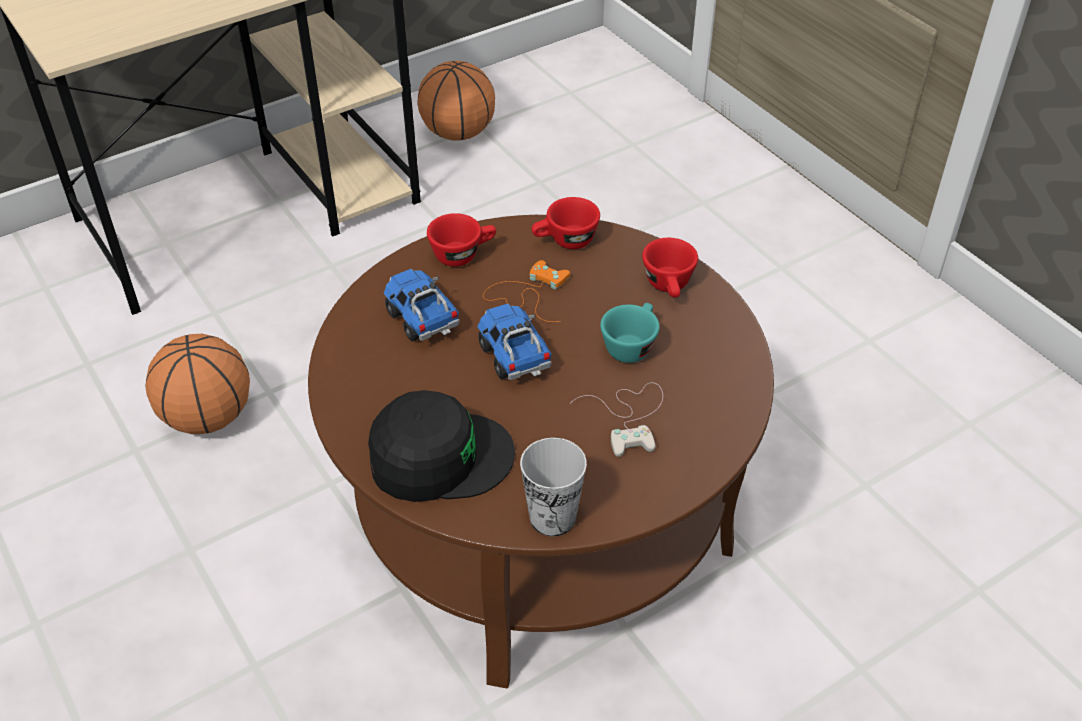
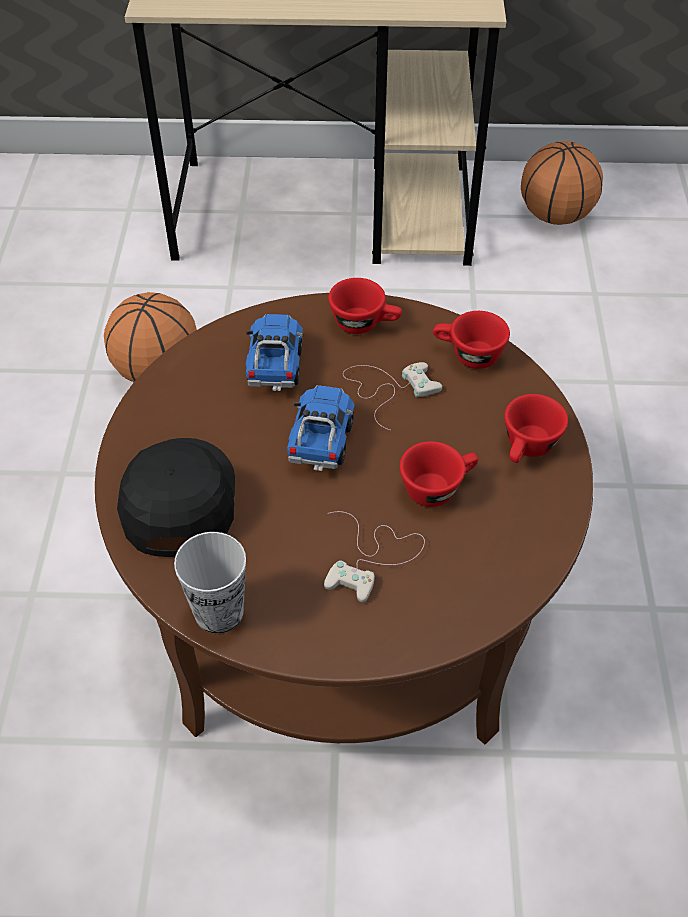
camera: 35 degrees right, 5 degrees up
black cap [368,390,515,502] -> black cap turned 120 degrees counterclockwise [117,438,235,557]
orange game controller [483,260,570,322] -> white game controller [343,362,442,430]
turquoise cup [600,303,660,363] -> red cup [400,441,478,507]

